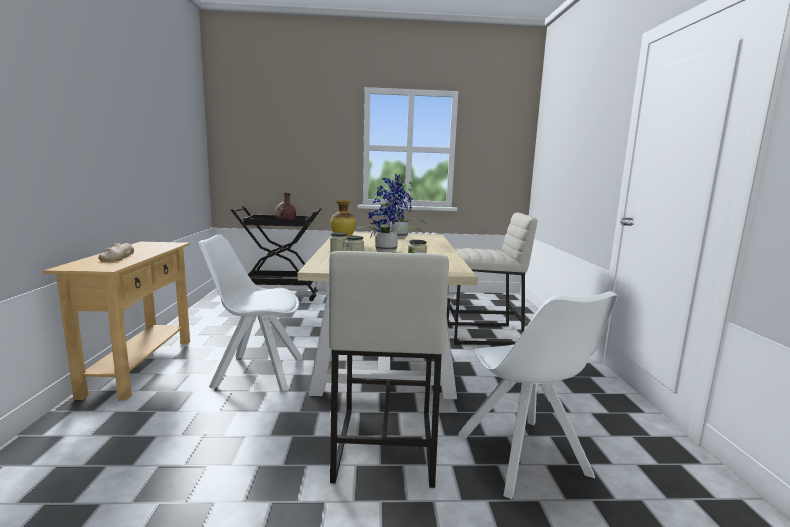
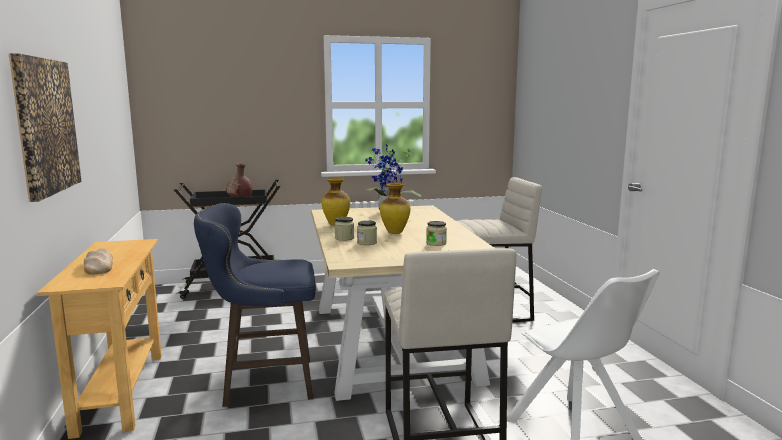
camera: 10 degrees left, 0 degrees up
white chair [199,235,304,391] -> blue stool [194,203,316,407]
potted plant [356,175,421,252] -> vase [380,182,410,234]
none -> picture [8,53,81,202]

